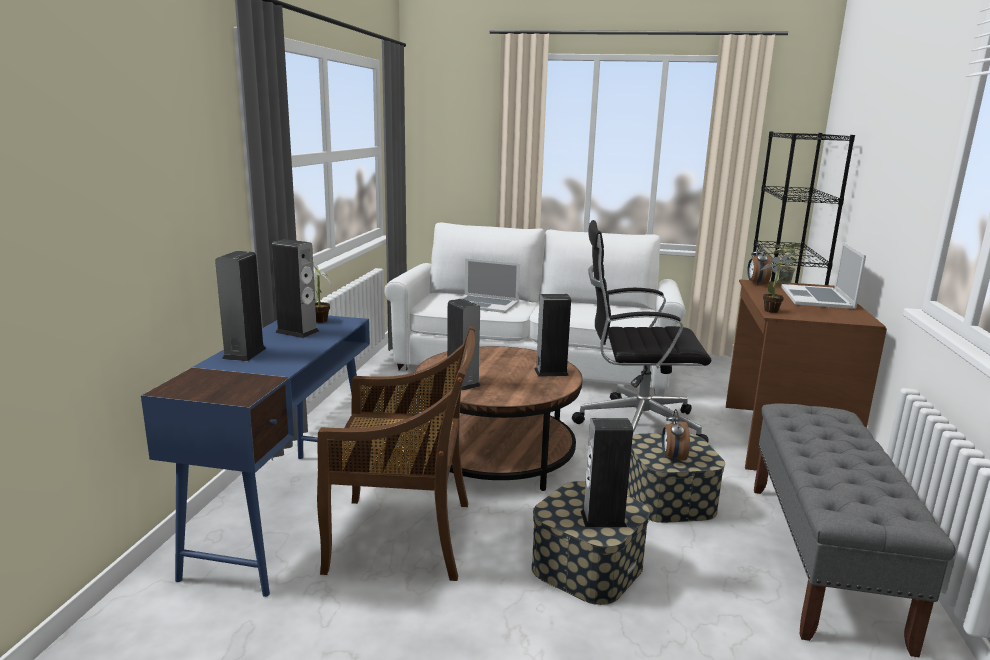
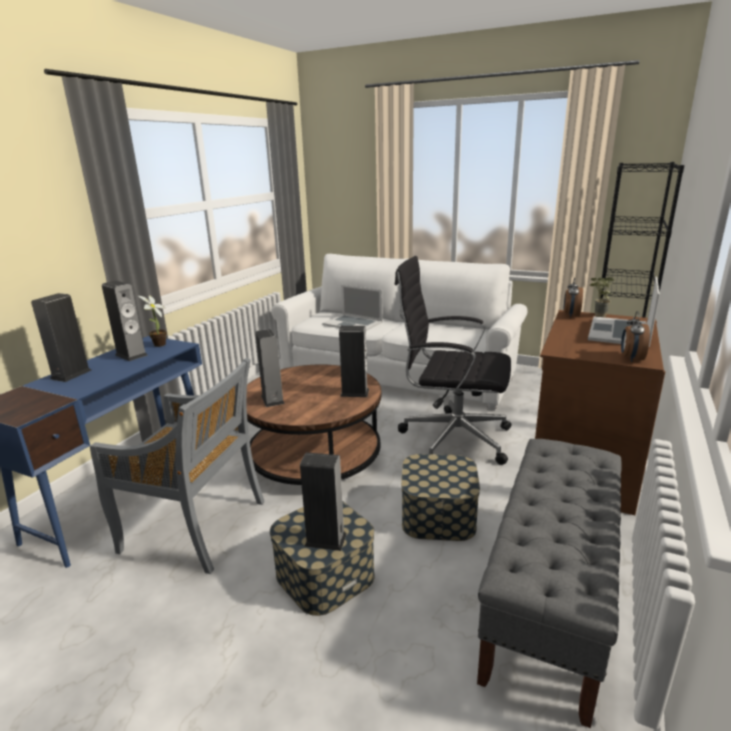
camera: 15 degrees right, 5 degrees up
brown chair [317,326,475,581] -> grey chair [90,358,265,574]
alarm clock [662,409,690,463] -> alarm clock moved to [621,311,650,362]
potted plant [761,253,795,313] -> none

